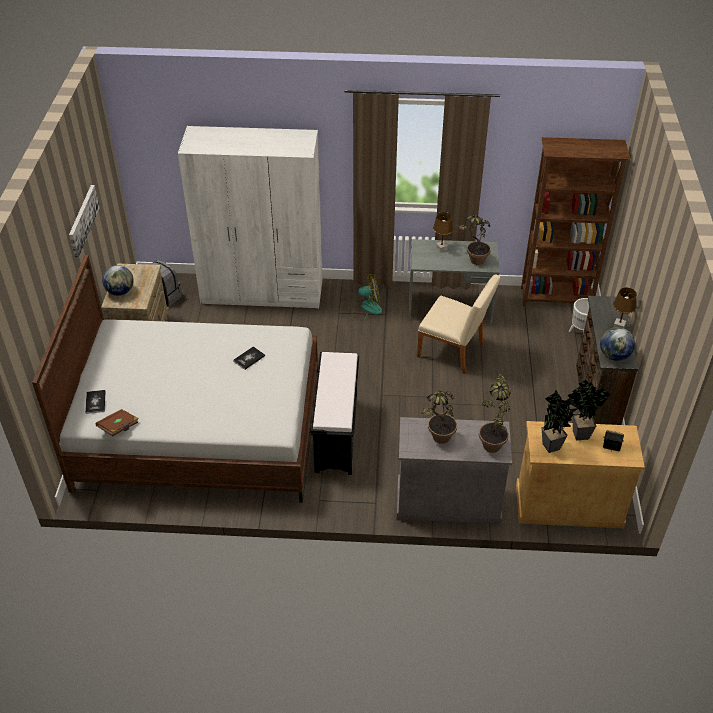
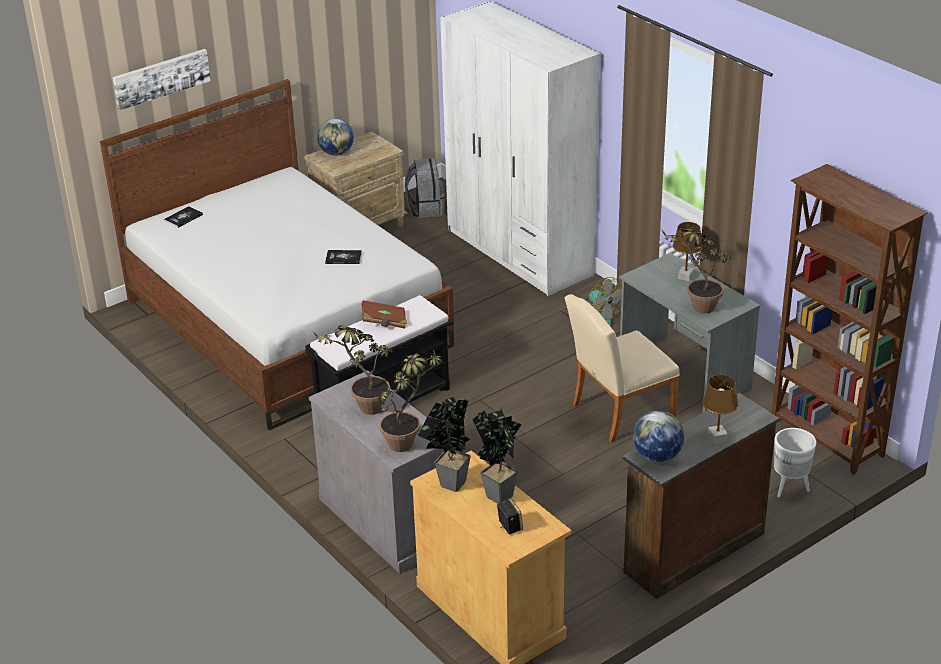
camera: 50 degrees right, 10 degrees down
picture [69,185,100,258] -> picture moved to [113,49,211,110]
brown book [96,409,139,436] -> brown book moved to [362,301,407,329]
beige chair [417,275,500,374] -> beige chair turned 75 degrees clockwise [565,294,680,442]

